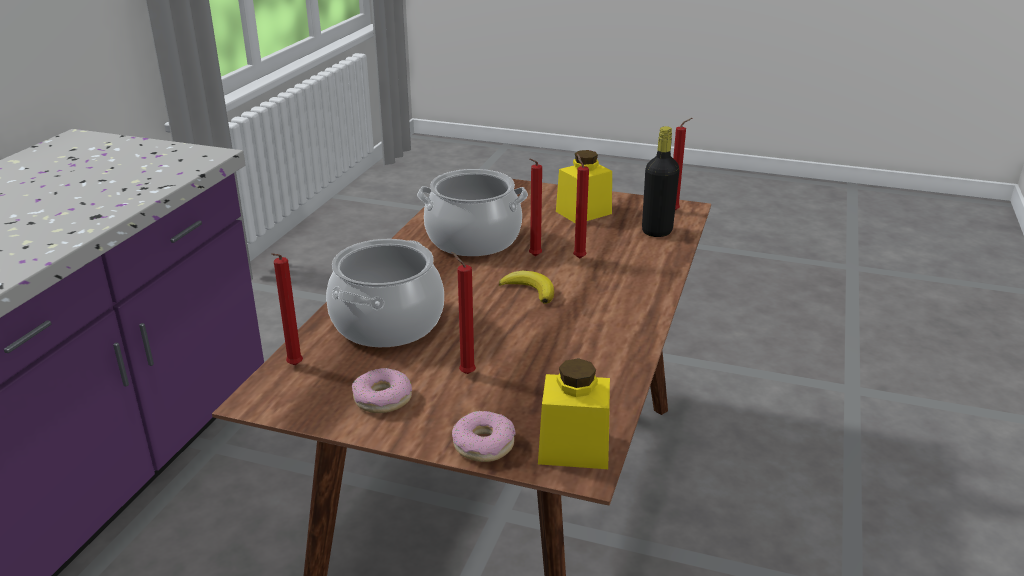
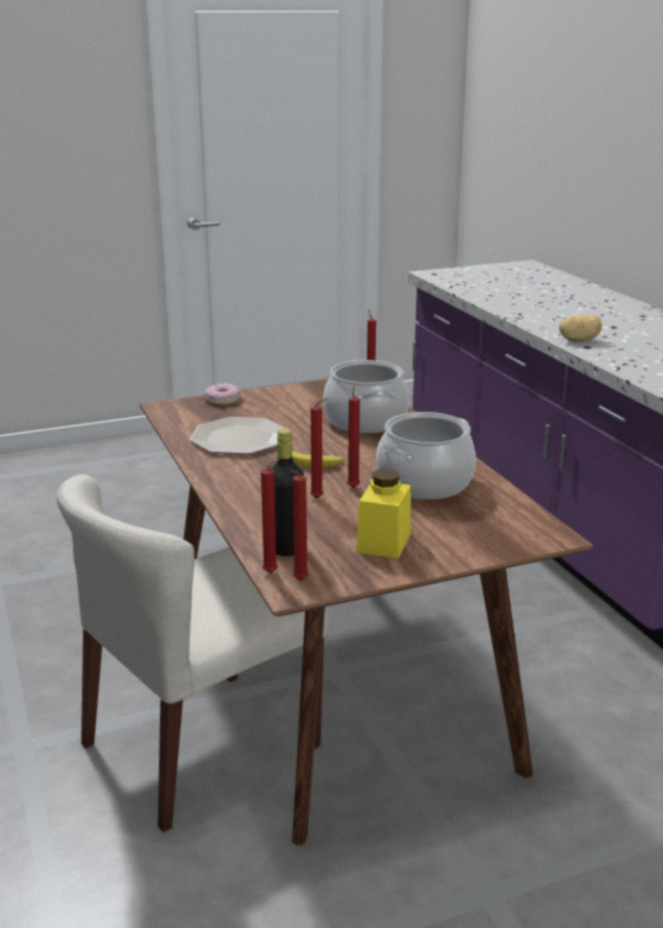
camera: 140 degrees right, 5 degrees down
donut [352,368,412,413] -> none
red candle [451,252,476,374] -> red candle moved to [261,458,281,573]
yellow jar [538,358,610,469] -> none
none -> beige chair [56,474,330,832]
none -> plate [190,417,287,454]
none -> potato [559,314,602,342]

